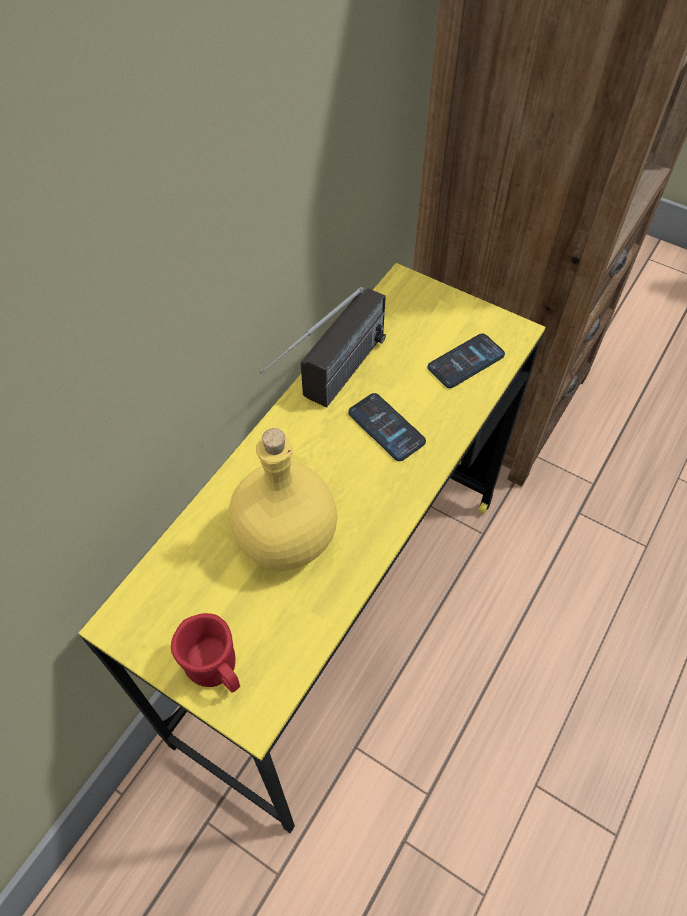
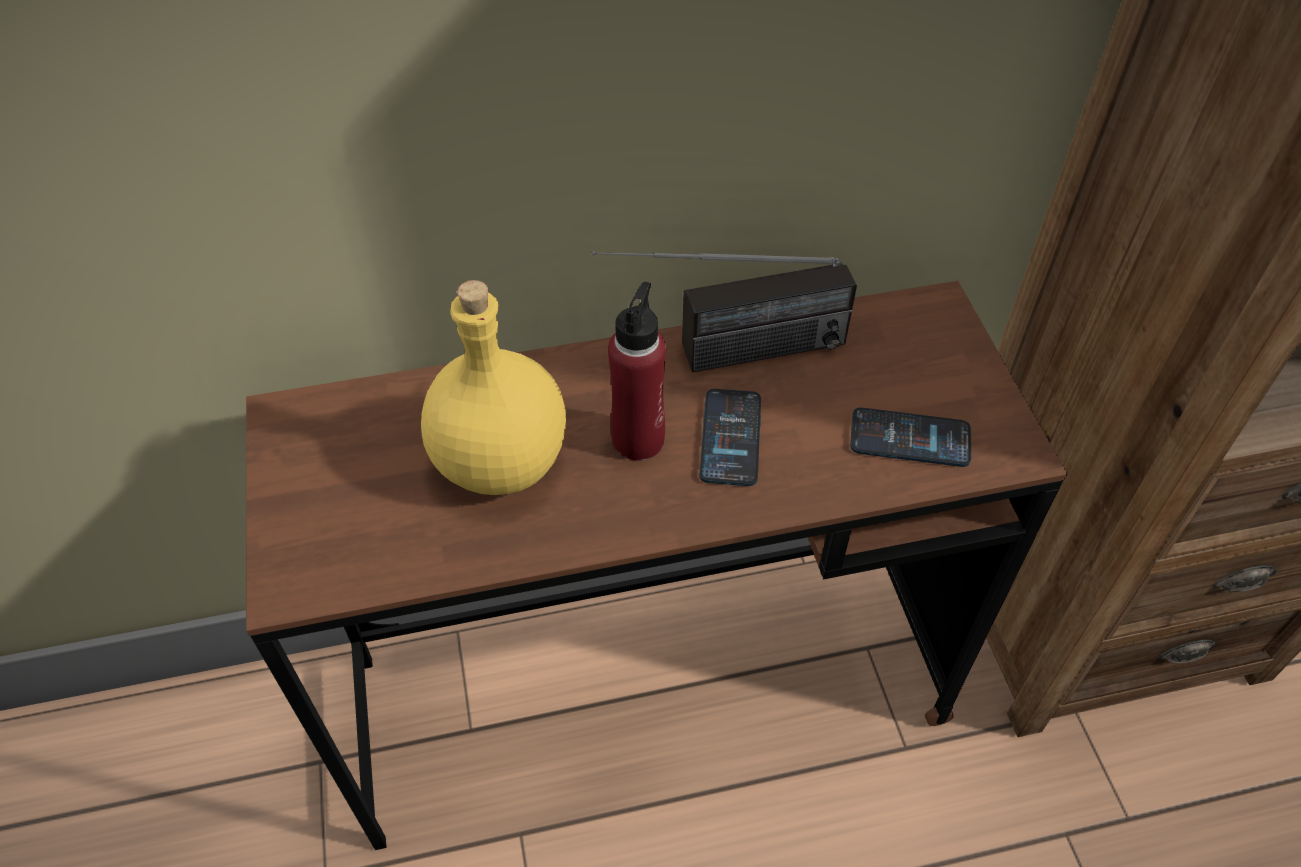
camera: 45 degrees right, 5 degrees down
yellow desk [79,263,546,833] -> brown desk [246,281,1067,850]
red mug [171,613,240,693] -> none
none -> red bottle [608,282,666,461]

